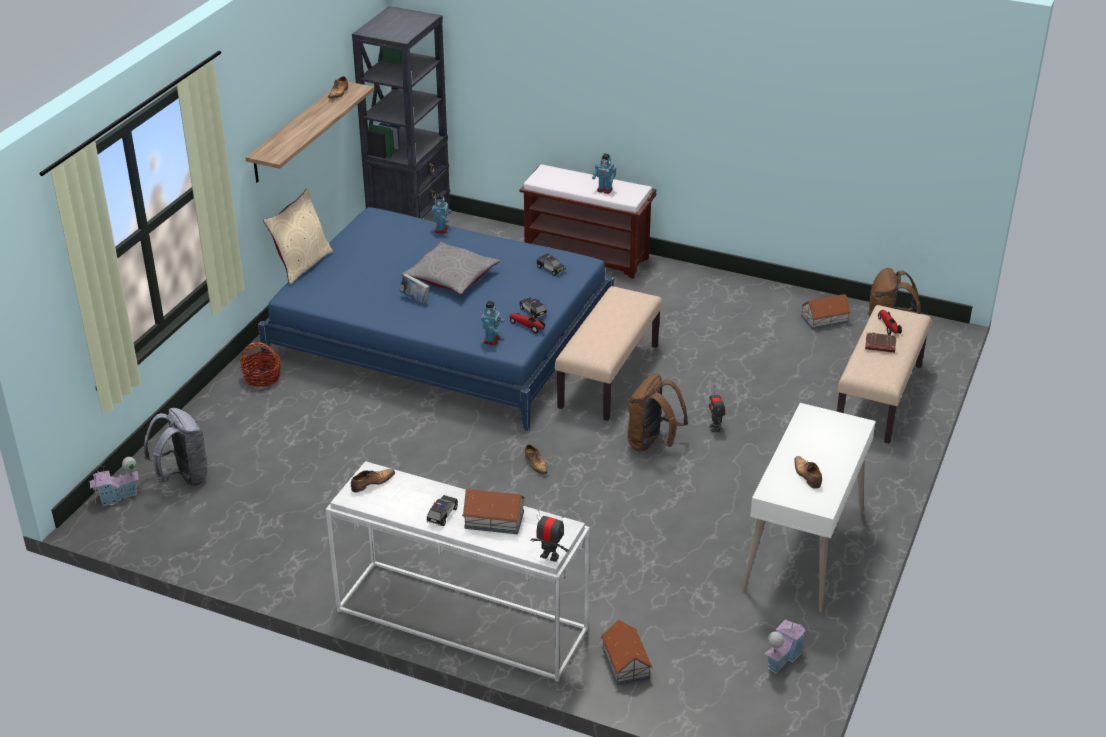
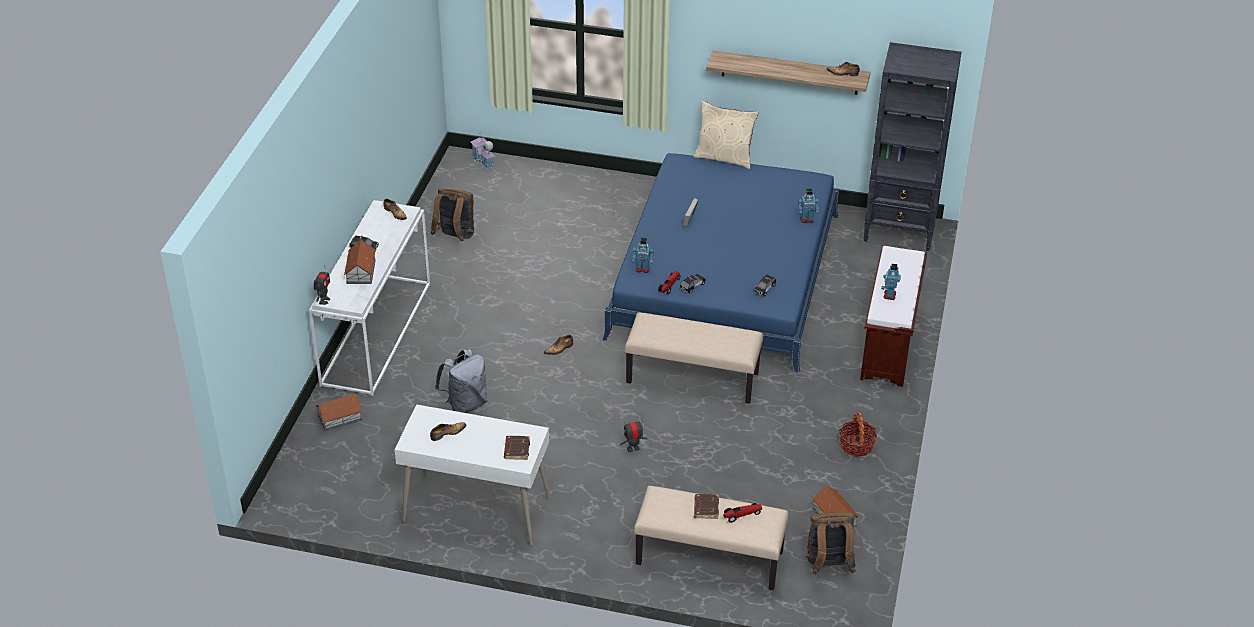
camera: 80 degrees right, 5 degrees up
grey backpack [144,408,208,486] -> grey backpack moved to [435,349,488,413]
basket [240,342,281,388] -> basket moved to [839,413,877,456]
grey pillow [401,242,500,295] -> none
brown backpack [627,374,688,452] -> brown backpack moved to [431,188,474,241]
toy house [764,614,806,674] -> none
none -> brown book [504,436,530,460]

